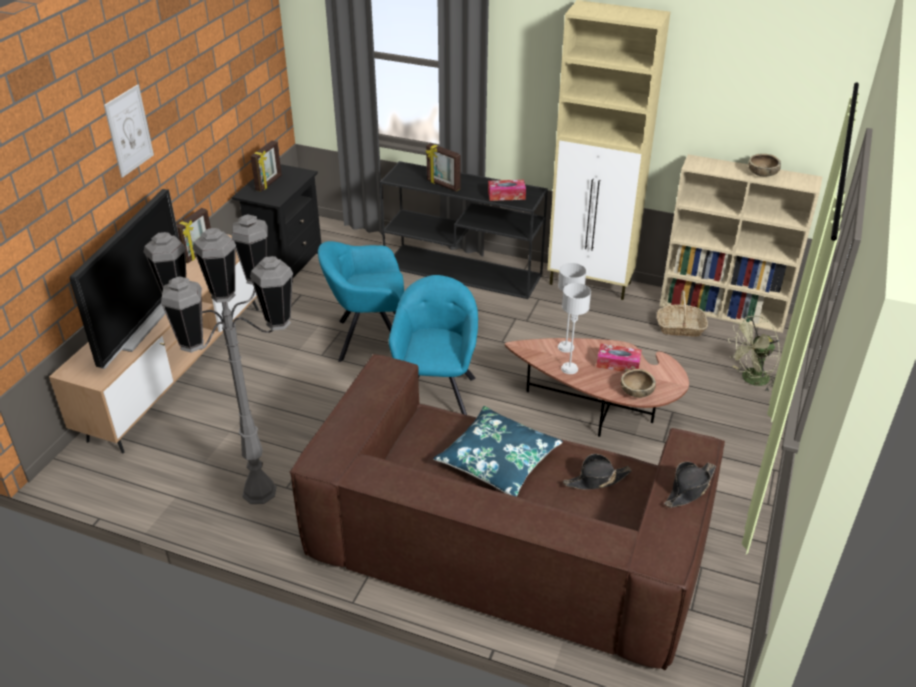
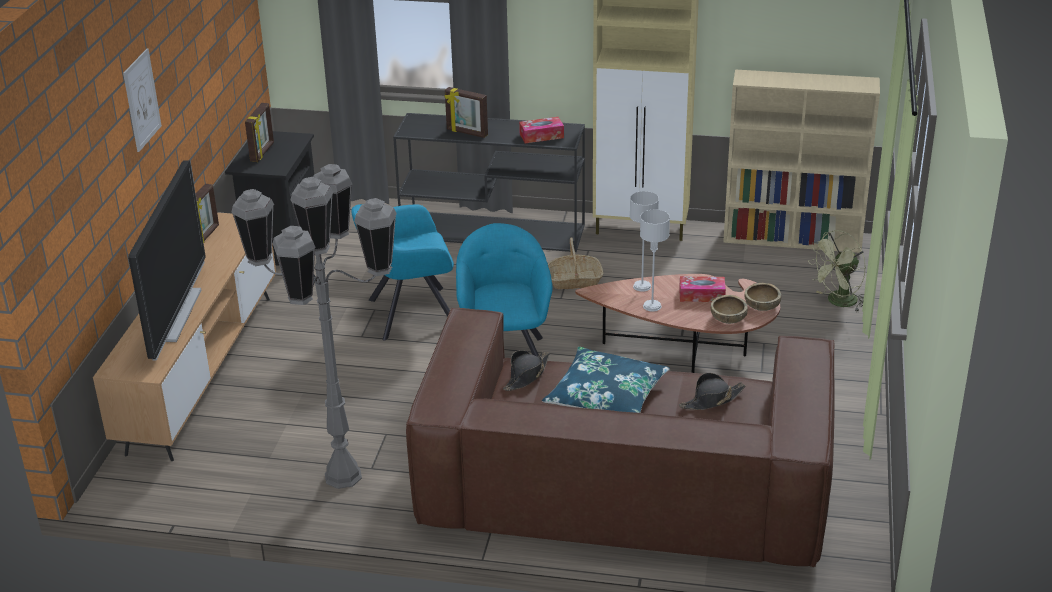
camera: 10 degrees left, 5 degrees down
basket [657,290,708,337] -> basket moved to [548,237,603,289]
black hat [664,462,716,508] -> black hat moved to [503,350,550,391]
brown bowl [748,154,781,177] -> brown bowl moved to [745,283,781,311]

